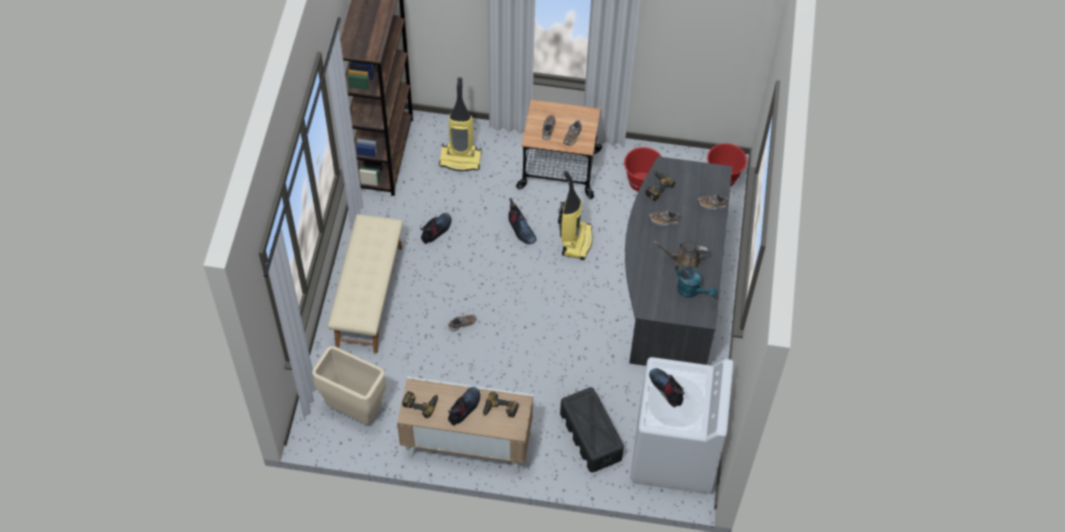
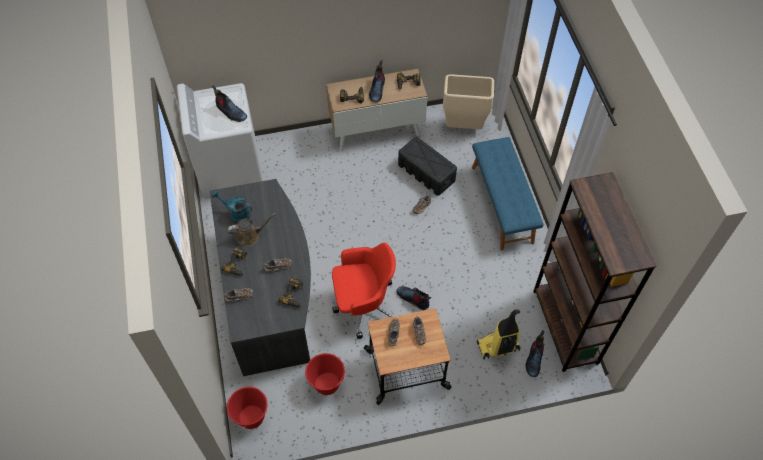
camera: 160 degrees right, 0 degrees up
beige bench [328,214,403,353] -> blue bench [472,137,544,250]
boot [420,213,451,244] -> boot moved to [526,330,545,377]
vacuum cleaner [558,171,593,260] -> red office chair [332,242,396,339]
black storage box [560,387,624,472] -> black storage box moved to [398,137,457,196]
none -> power drill [222,247,247,276]

